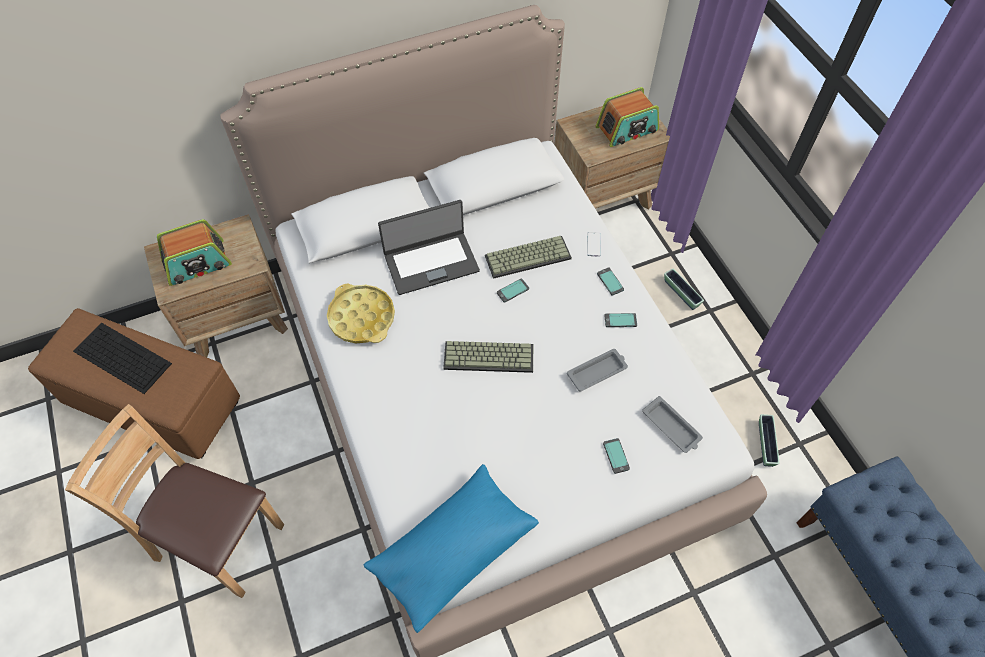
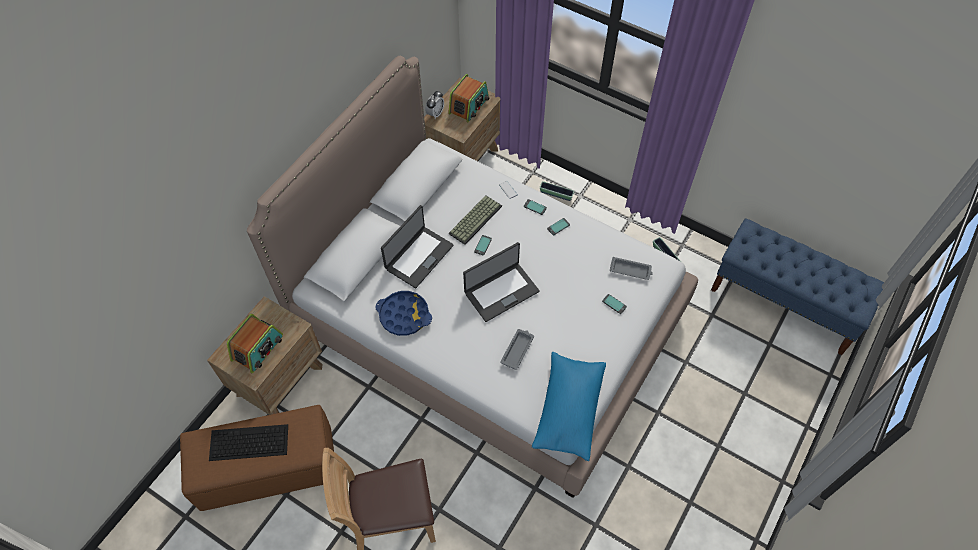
camera: 35 degrees left, 0 degrees up
yellow tray [327,284,395,343] -> blue tray [375,291,432,336]
keyboard [443,341,533,373] -> laptop [463,242,539,322]
grey tray [567,349,628,392] -> grey tray moved to [500,329,534,370]
none -> alarm clock [425,91,444,119]

